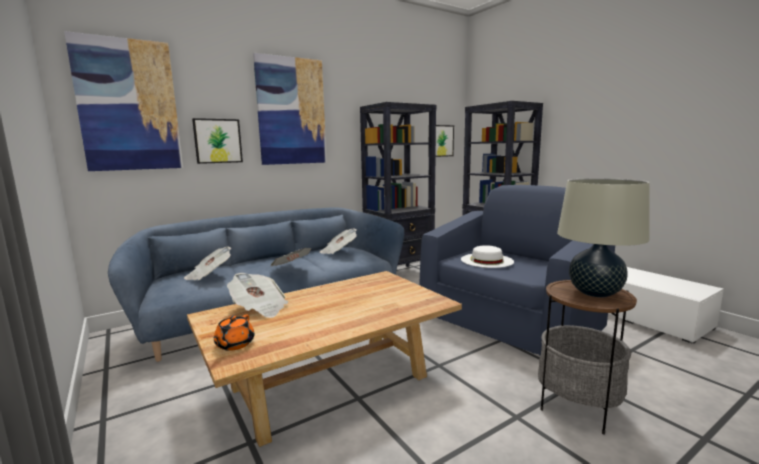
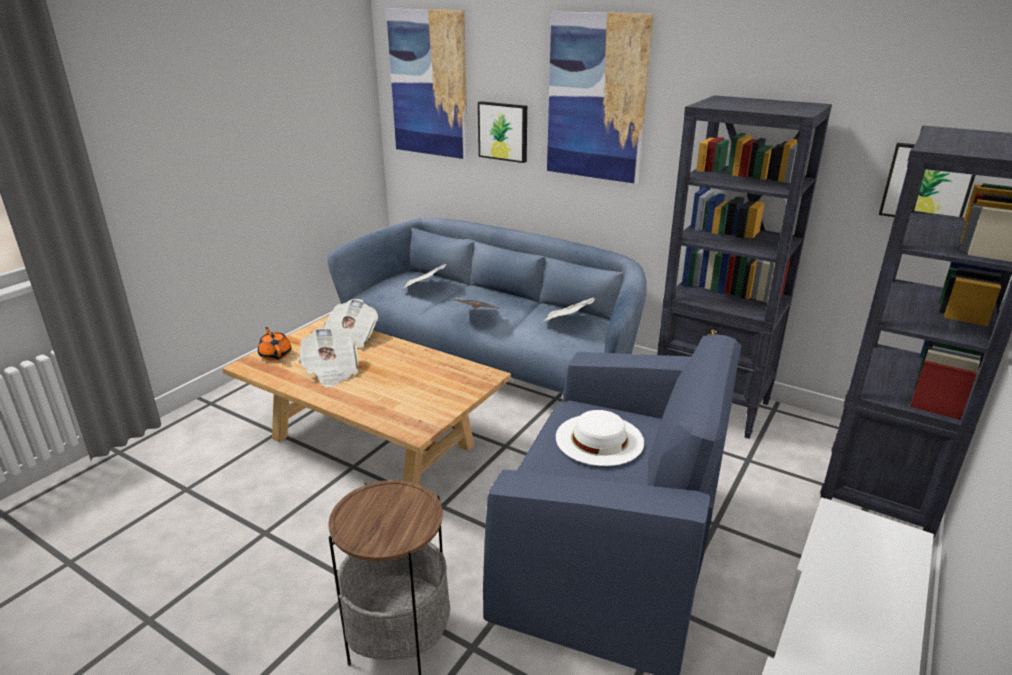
camera: 65 degrees right, 15 degrees up
orange teapot [213,315,255,351] -> orange teapot turned 75 degrees clockwise [258,327,291,360]
beige table lamp [557,178,650,298] -> none
none -> newspaper [299,327,359,387]

